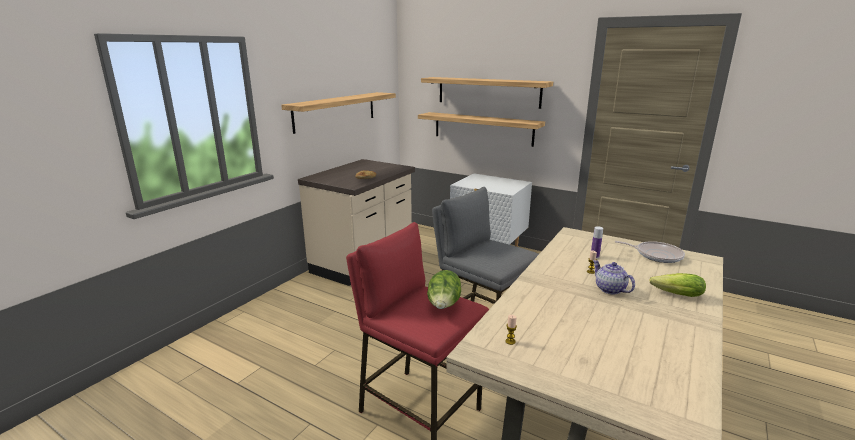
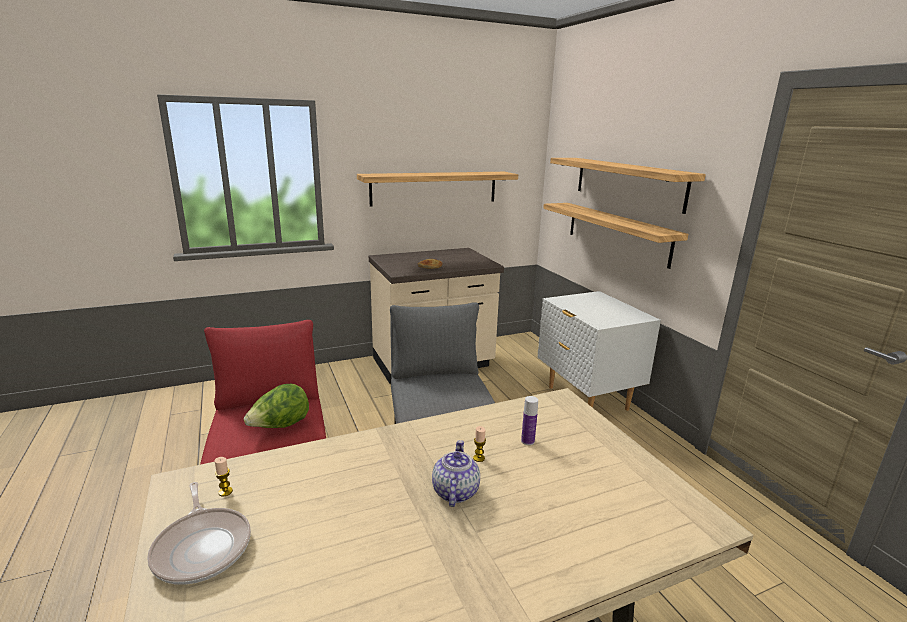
camera: 35 degrees right, 0 degrees up
frying pan [615,241,685,263] -> frying pan moved to [147,482,251,585]
lettuce [649,273,706,297] -> none

